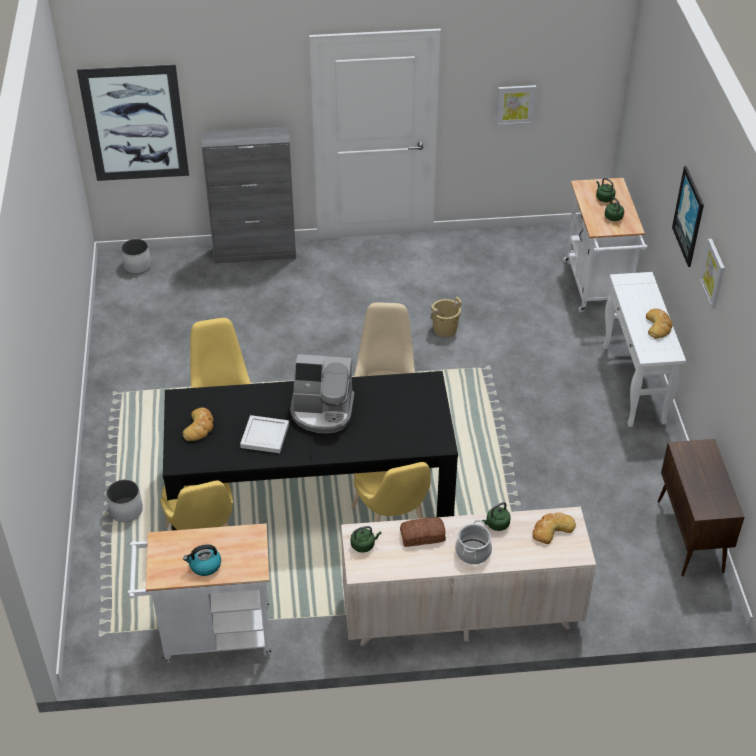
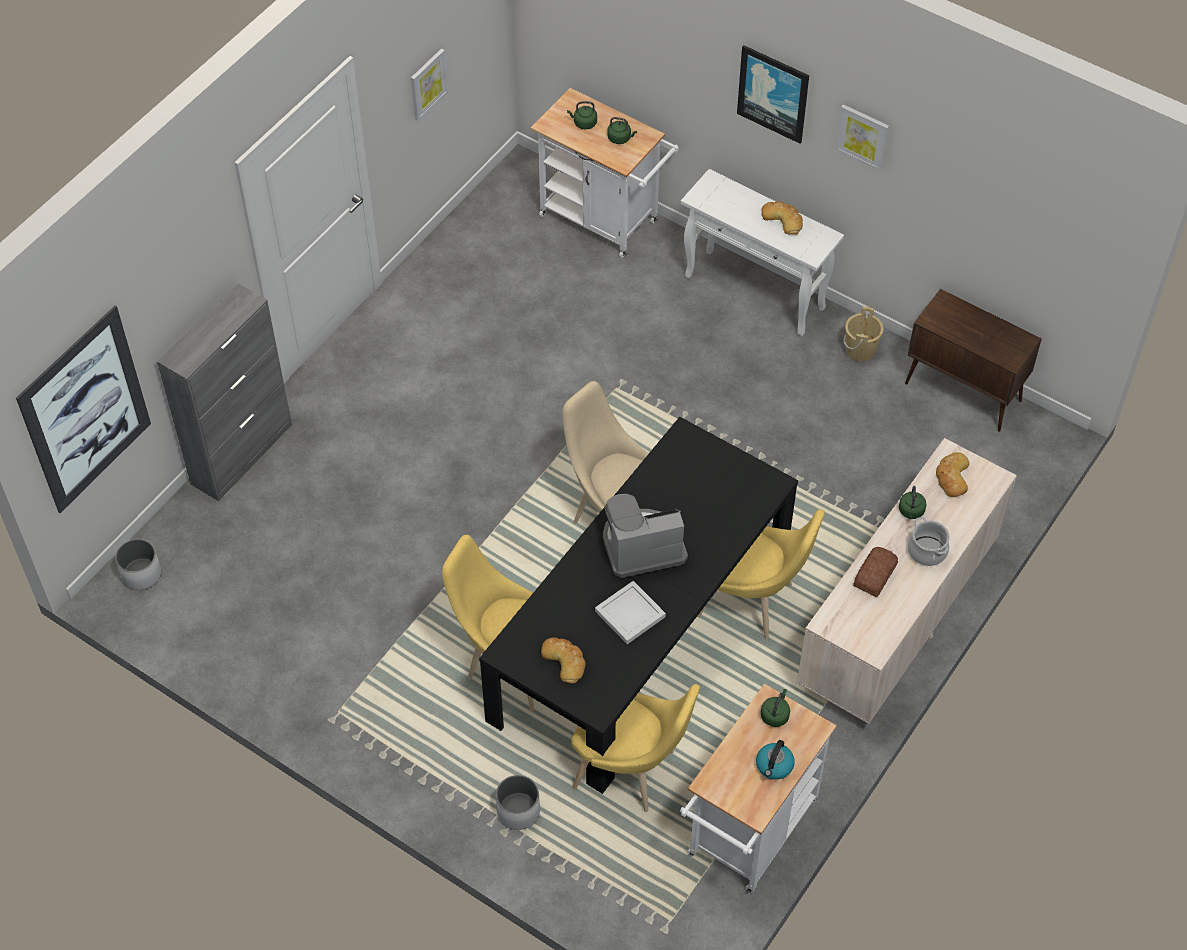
camera: 50 degrees left, 10 degrees up
coffee machine [290,354,354,433] -> coffee machine turned 150 degrees counterclockwise [603,494,688,578]
green kettle [351,526,382,553] -> green kettle moved to [761,689,790,727]
beige bucket [430,297,462,337] -> beige bucket moved to [843,307,883,361]

